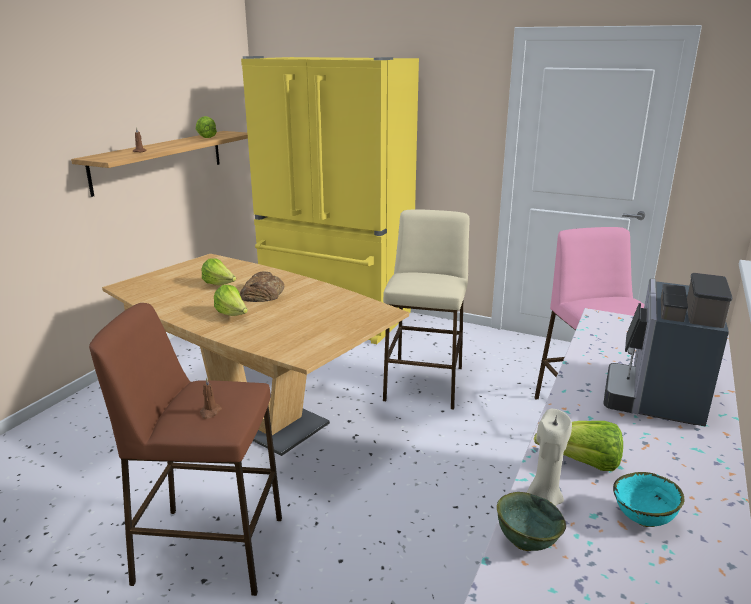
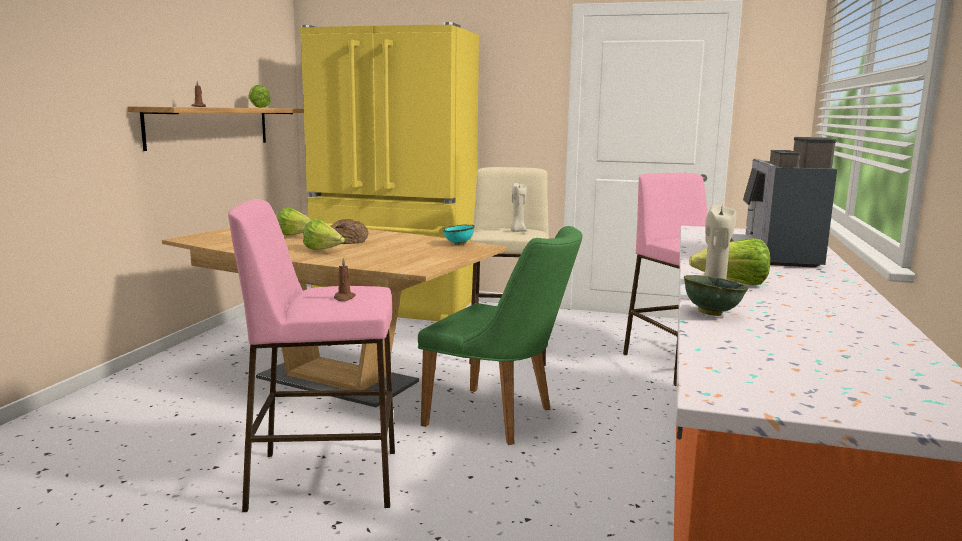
camera: 10 degrees left, 10 degrees down
brown stool [89,303,282,596] -> pink stool [228,199,395,512]
turquoise bowl [613,472,684,527] -> turquoise bowl moved to [442,225,475,245]
none -> green chair [418,226,582,445]
none -> beige candle [510,183,527,232]

